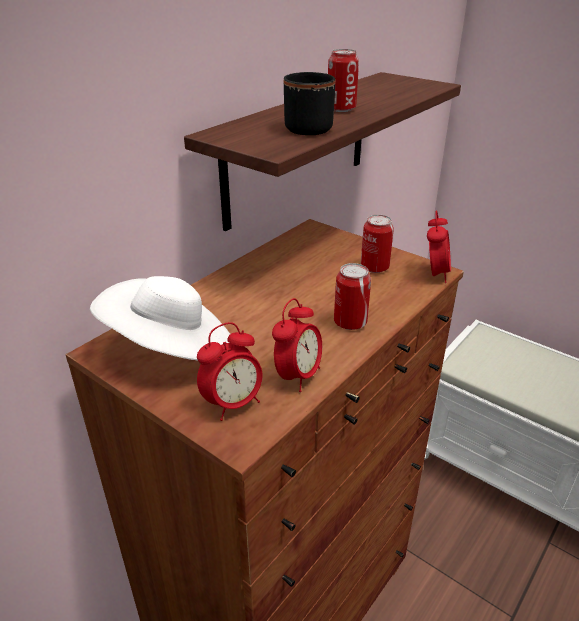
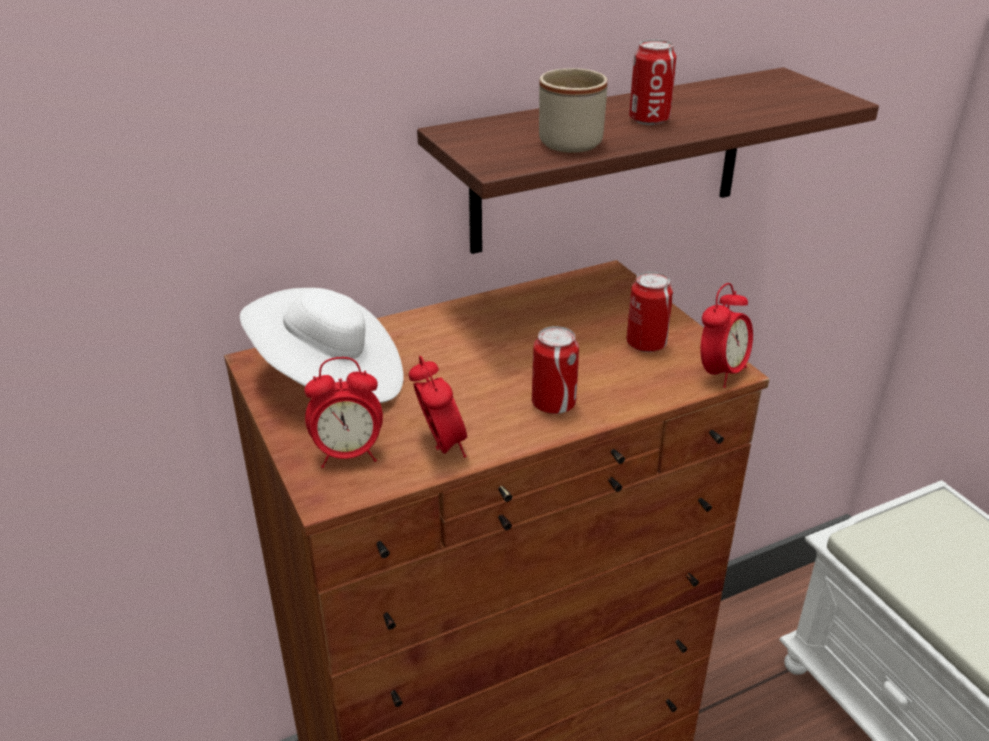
camera: 25 degrees right, 0 degrees up
alarm clock [272,298,322,392] -> alarm clock turned 75 degrees counterclockwise [409,356,467,458]
black mug [284,72,335,135] -> beige mug [539,68,607,153]

